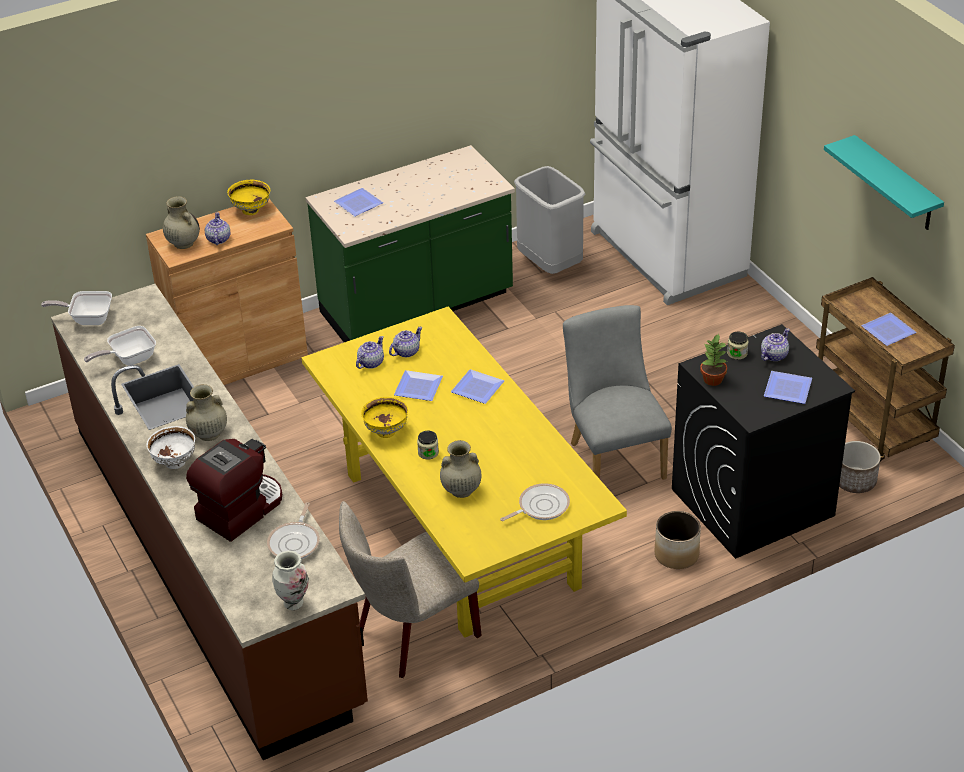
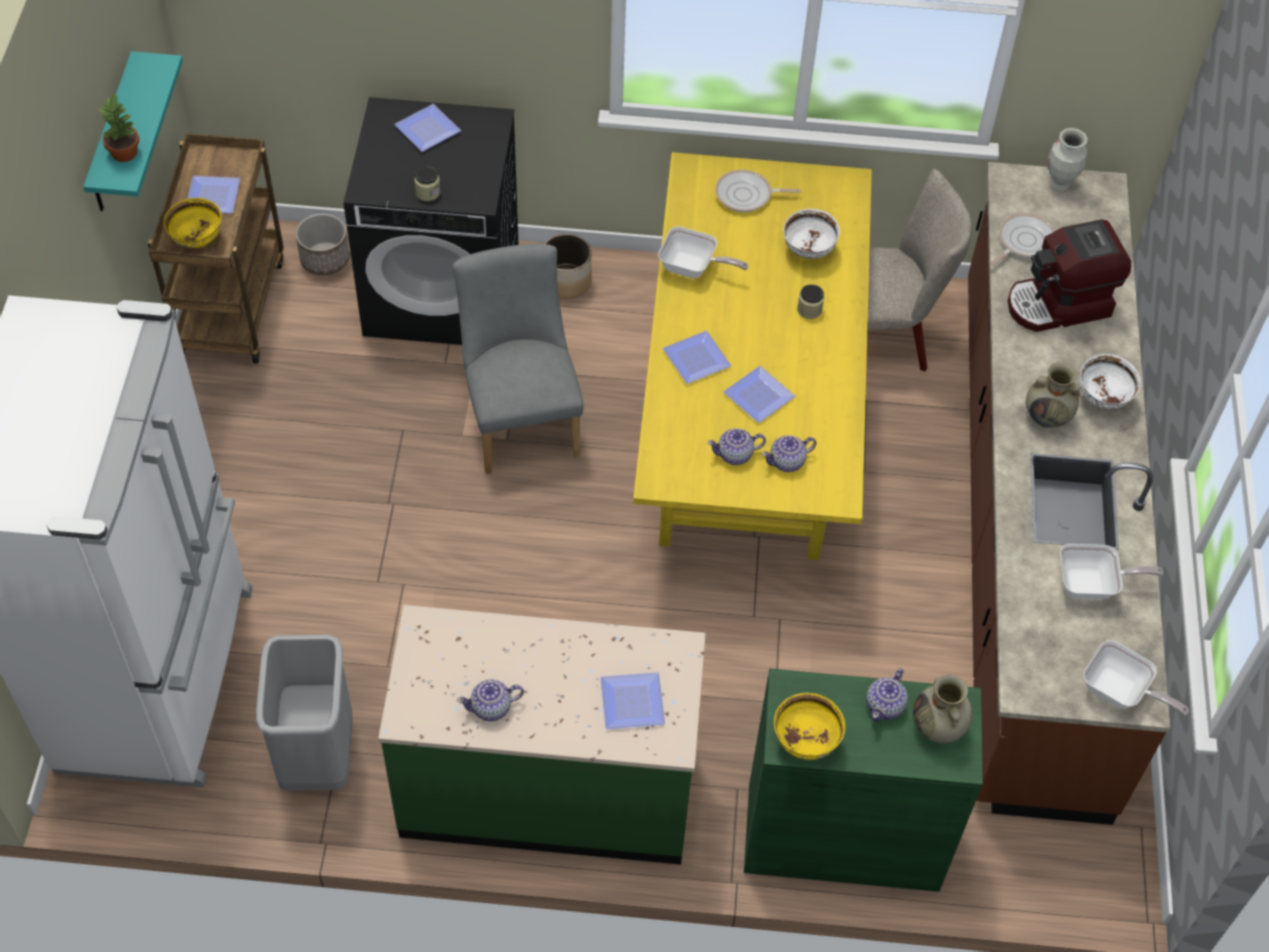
camera: 150 degrees left, 15 degrees up
brown cabinet [146,199,308,385] -> green cabinet [744,669,983,892]
yellow bowl [361,397,408,438] -> yellow bowl moved to [163,198,222,248]
beige vase [440,440,482,498] -> white bowl [783,209,840,259]
grey chair [563,305,672,480] -> grey chair turned 150 degrees clockwise [453,244,584,475]
potted plant [700,333,727,386] -> potted plant moved to [98,93,139,162]
teapot [761,328,790,361] -> teapot moved to [457,679,524,721]
none -> frying pan [658,226,748,279]

